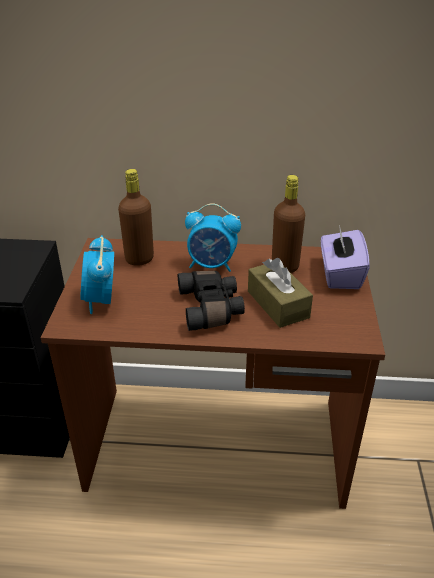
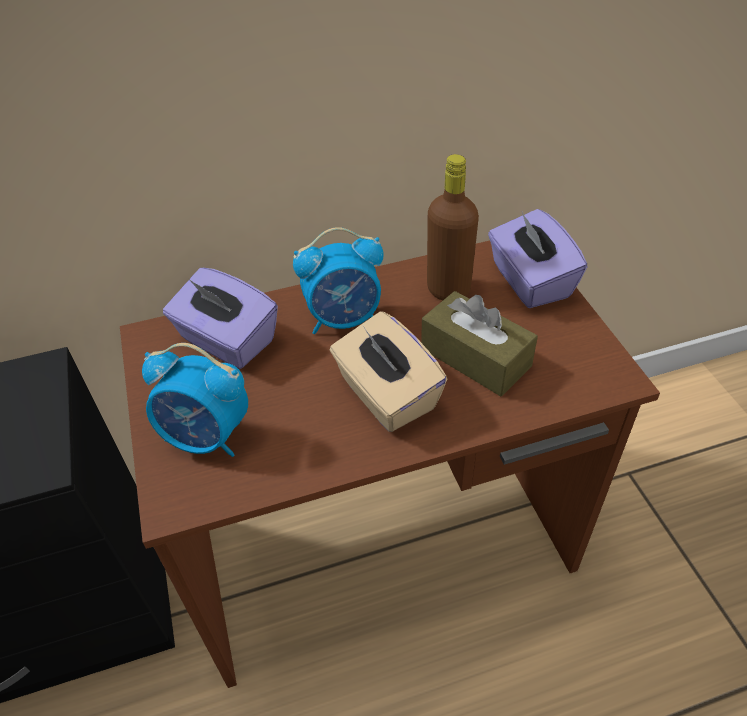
camera: 20 degrees left, 10 degrees up
alarm clock [81,235,114,314] -> alarm clock turned 45 degrees counterclockwise [142,343,248,457]
brown bottle [118,169,154,266] -> purple tissue box [163,268,278,369]
black binoculars [178,271,245,331] -> beige tissue box [330,311,447,432]

